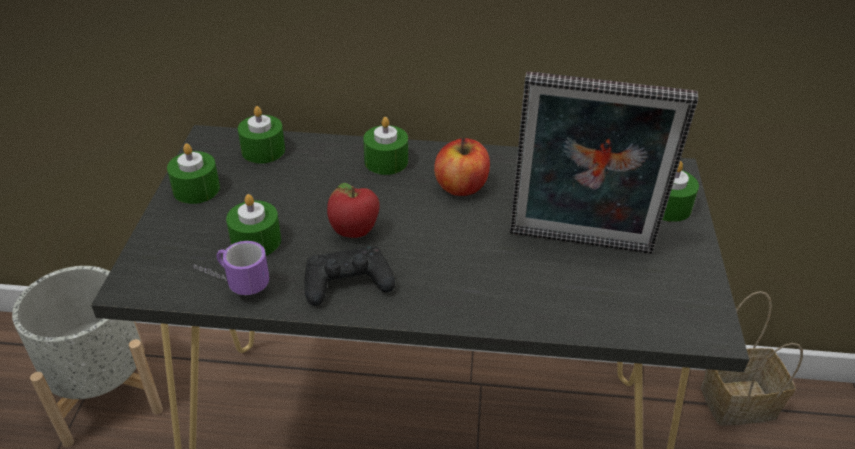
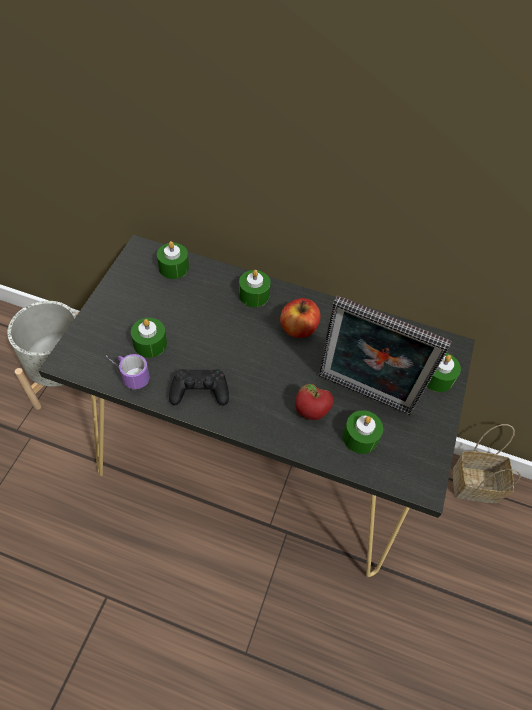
camera: 10 degrees right, 15 degrees up
green candle [167,143,220,204] -> green candle moved to [343,410,383,454]
apple [327,183,380,238] -> apple moved to [295,384,334,420]

